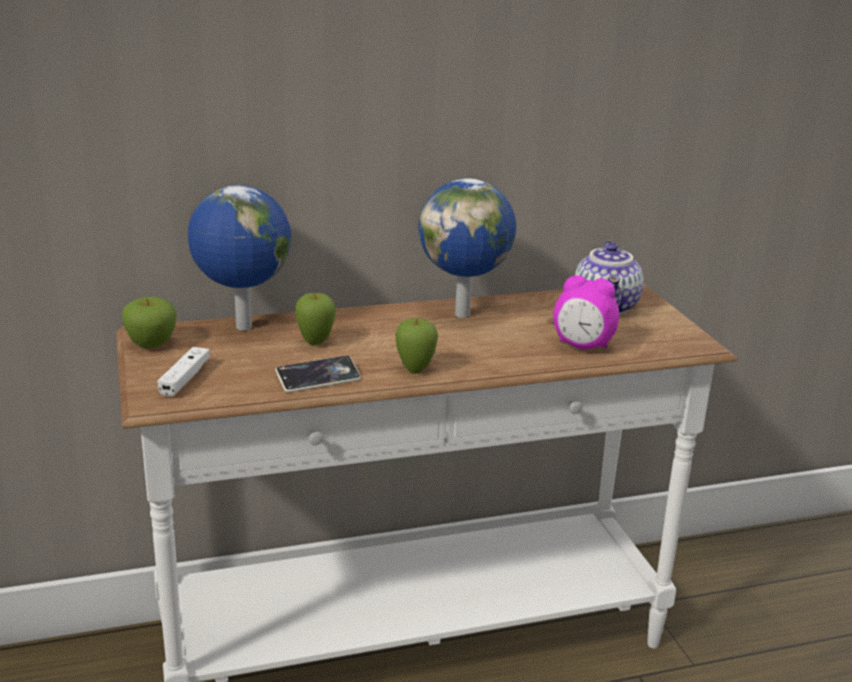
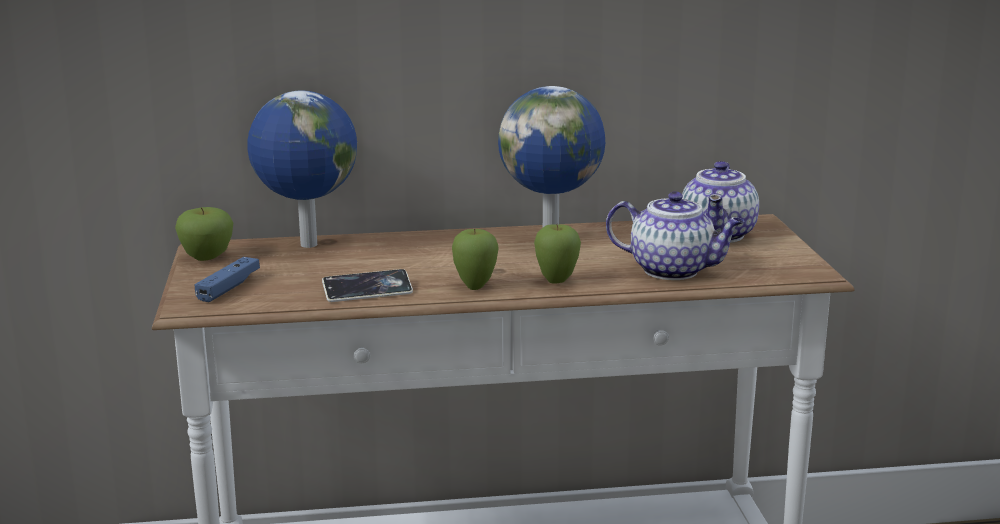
camera: 10 degrees right, 5 degrees down
white game controller [157,347,210,397] -> blue game controller [194,257,260,302]
apple [295,293,336,345] -> apple moved to [534,224,581,284]
alarm clock [553,275,619,349] -> teapot [606,191,745,280]

